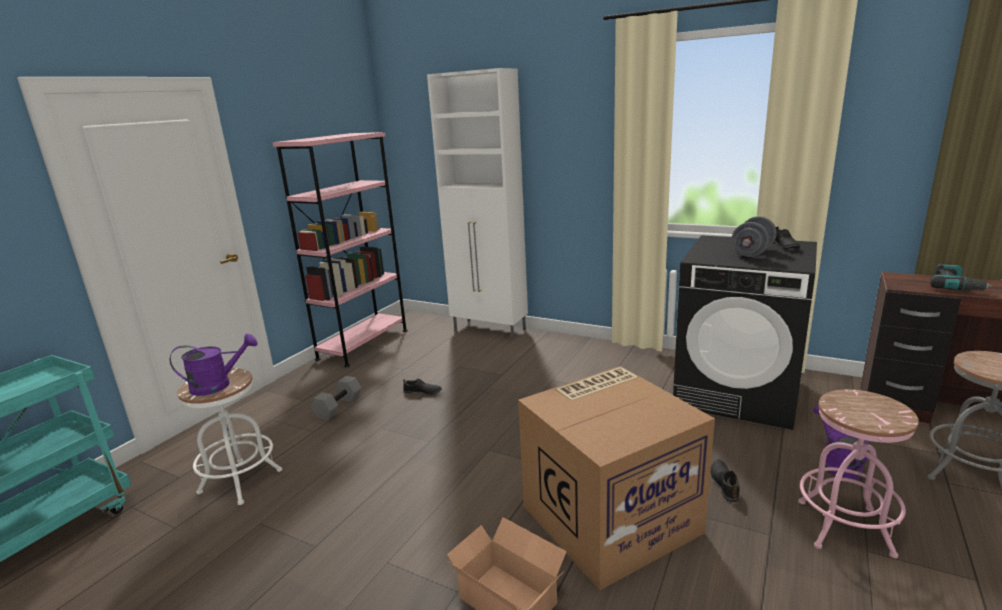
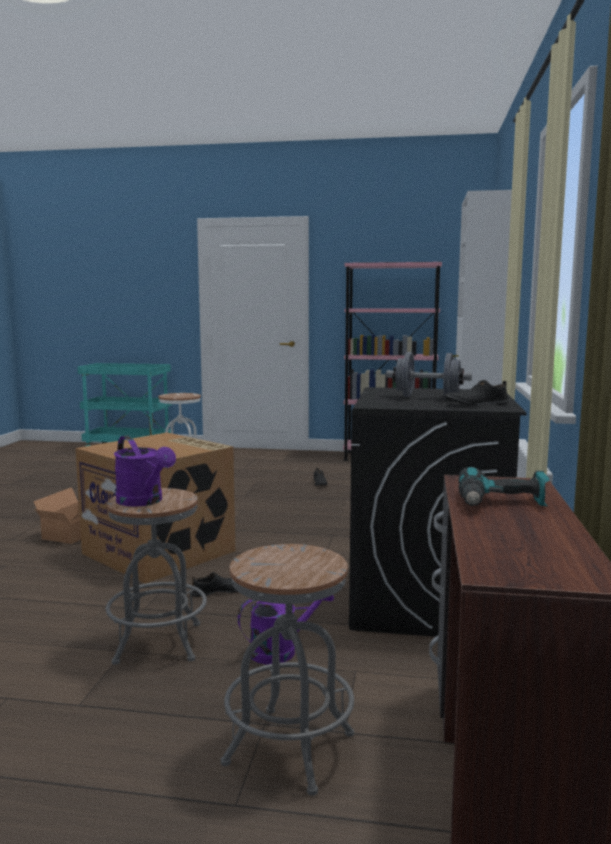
camera: 70 degrees right, 10 degrees down
purple watering can [170,333,258,396] -> purple watering can moved to [114,435,176,507]
grey dumbbell [311,376,361,420] -> none
pink stool [798,389,919,558] -> grey stool [106,488,207,665]

